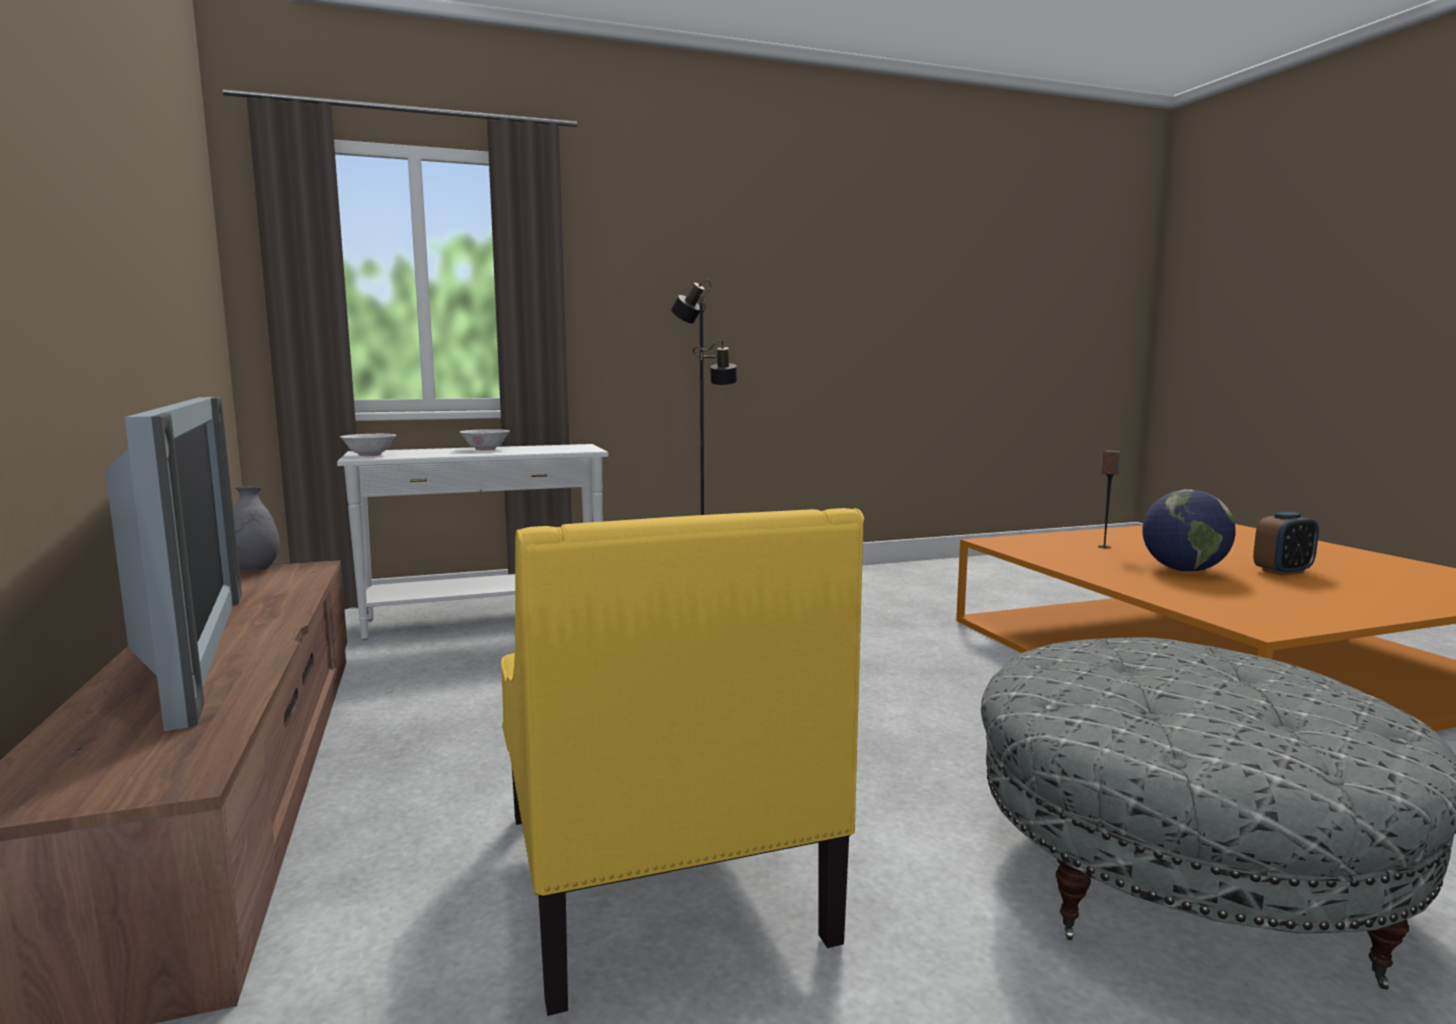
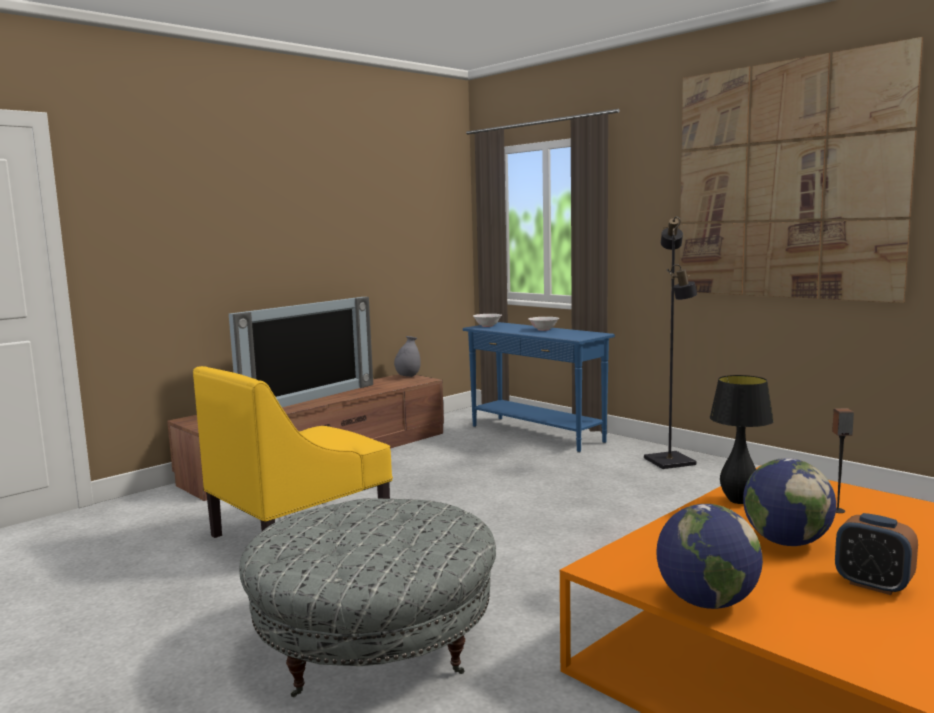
camera: 65 degrees right, 0 degrees up
white console table [337,444,608,640] -> blue console table [463,322,615,453]
none -> globe [656,504,763,609]
none -> picture [679,37,923,303]
none -> black table lamp [710,375,774,504]

